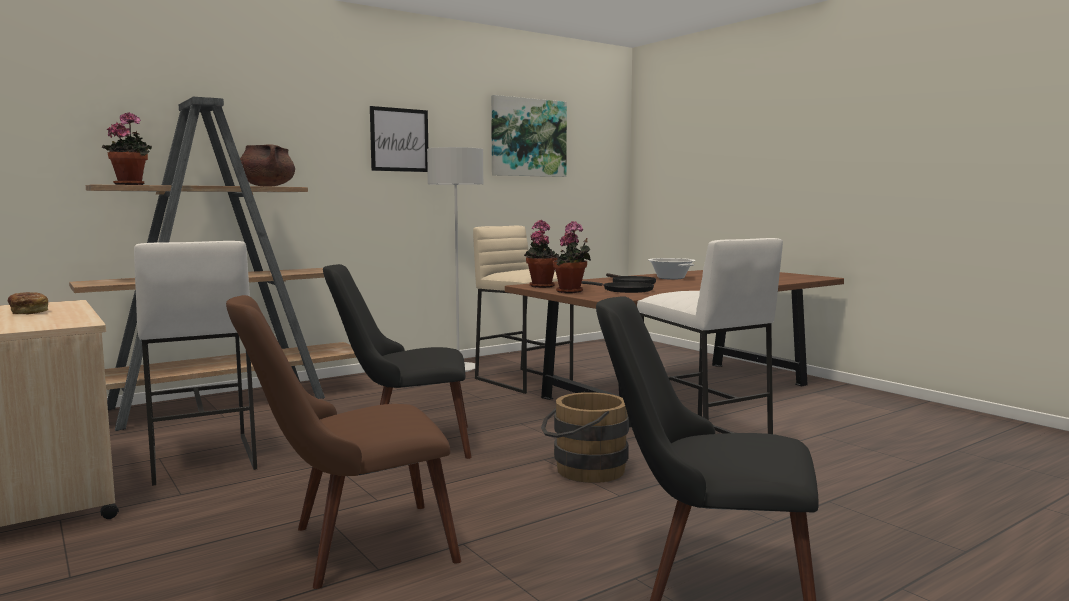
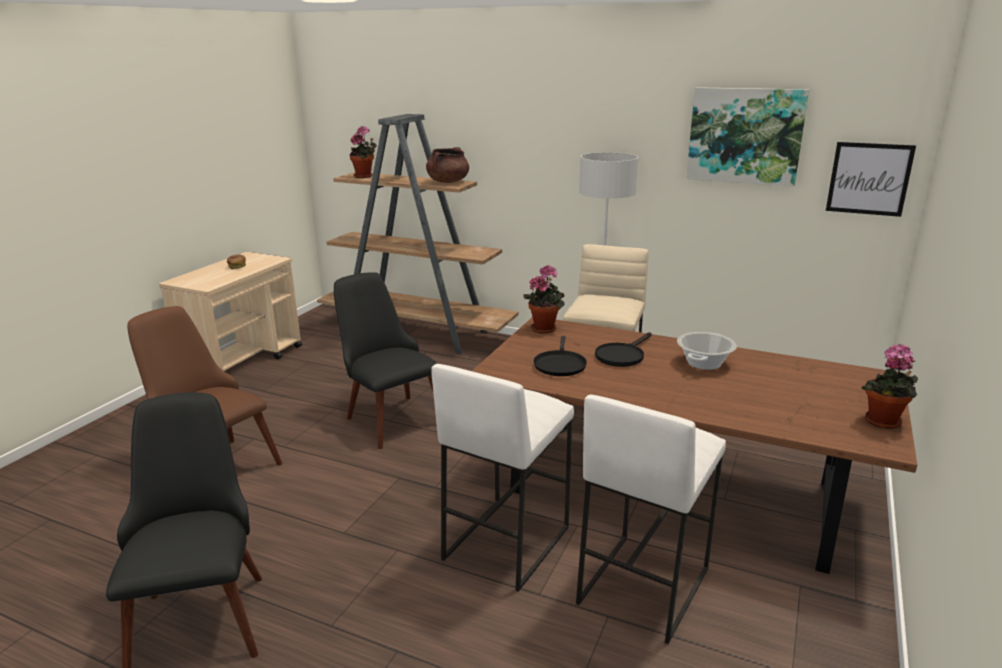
camera: 60 degrees right, 15 degrees up
white stool [134,241,257,486] -> white stool moved to [576,394,726,644]
picture [370,106,428,172] -> picture moved to [826,142,916,217]
brown bucket [541,392,629,483] -> none
potted plant [553,221,591,293] -> potted plant moved to [862,344,918,429]

